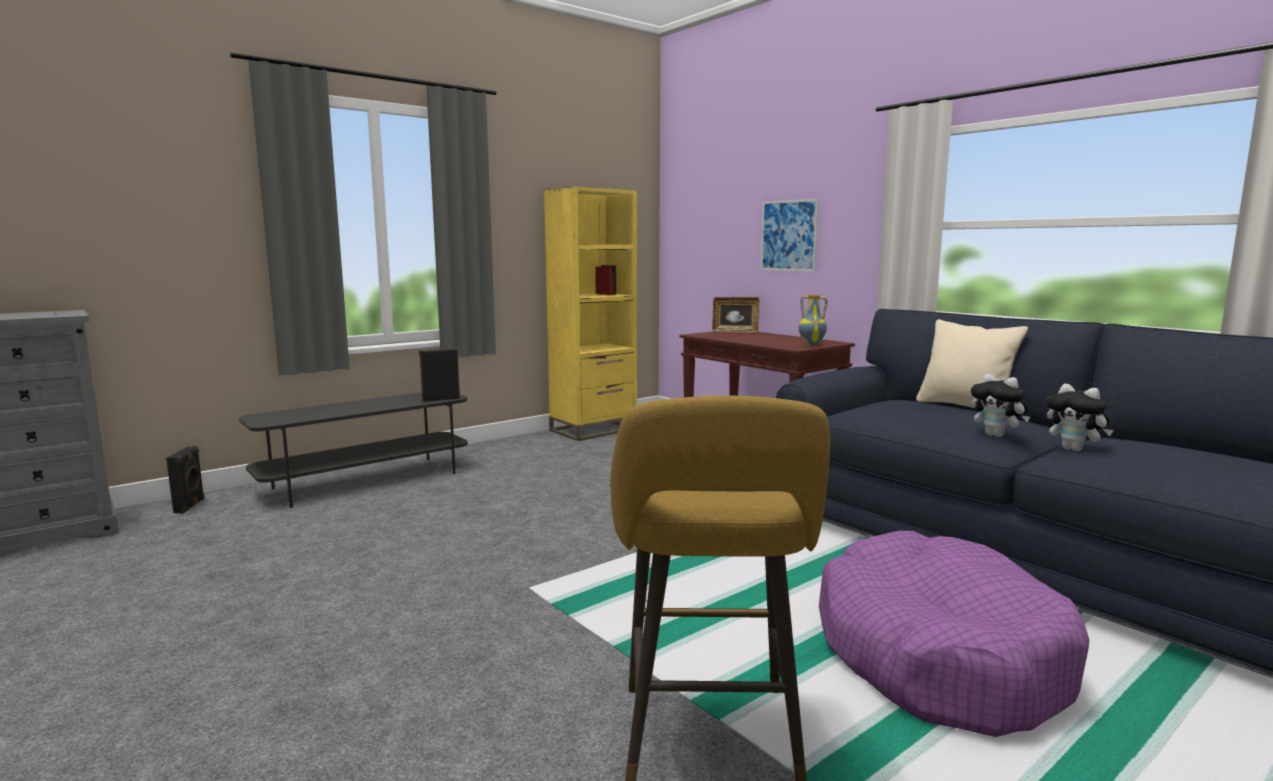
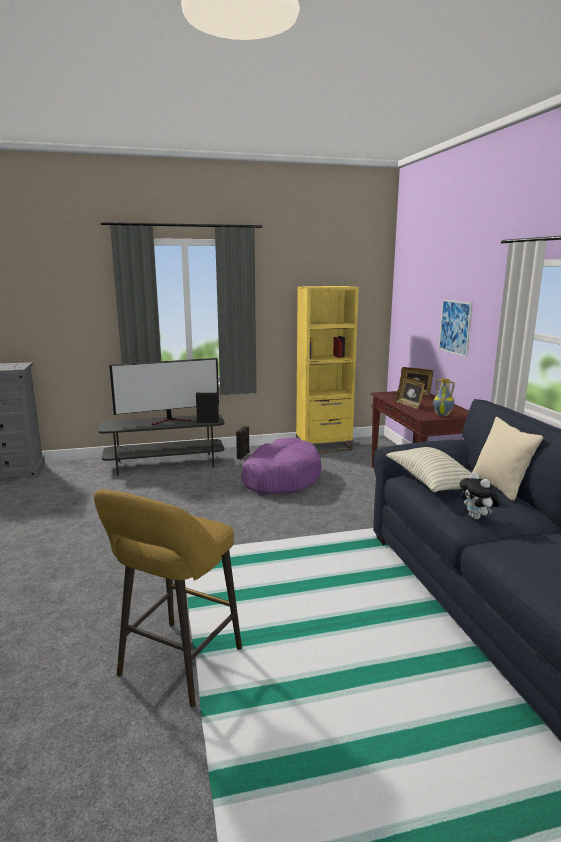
camera: 25 degrees right, 5 degrees up
black speaker [166,446,205,514] -> black speaker moved to [236,426,250,459]
purple dog bed [819,531,1089,737] -> purple dog bed moved to [241,438,322,494]
plush toy [1047,384,1114,451] -> none
none -> television [109,358,219,425]
none -> pillow [386,447,472,493]
none -> picture frame [395,376,425,409]

